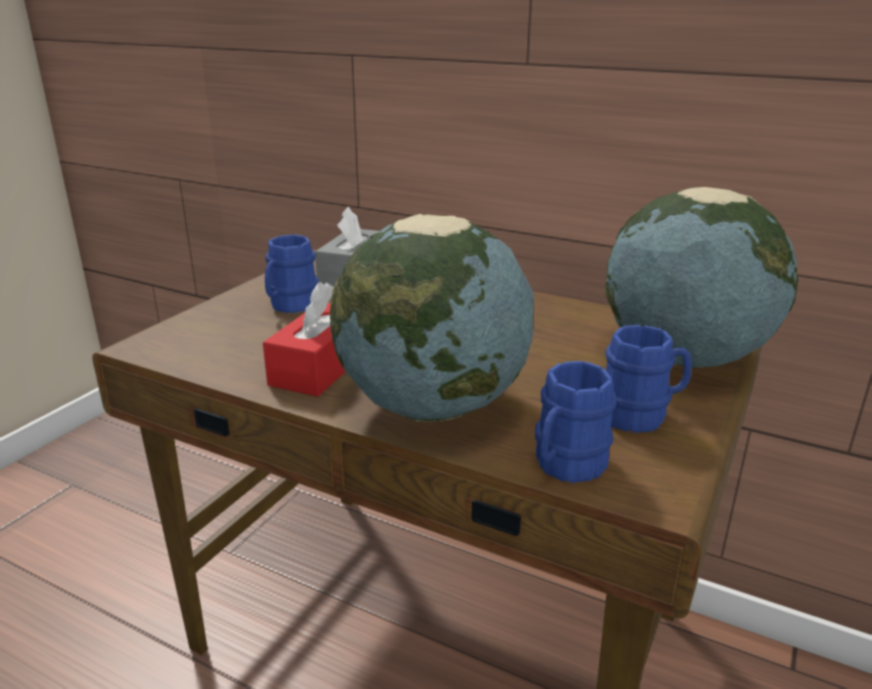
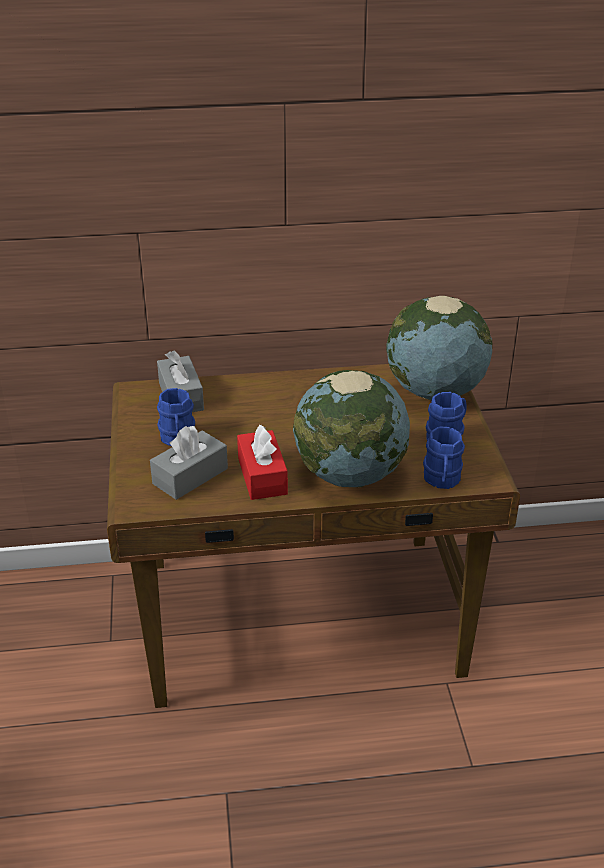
camera: 35 degrees left, 10 degrees up
none -> grey tissue box [150,426,228,500]

